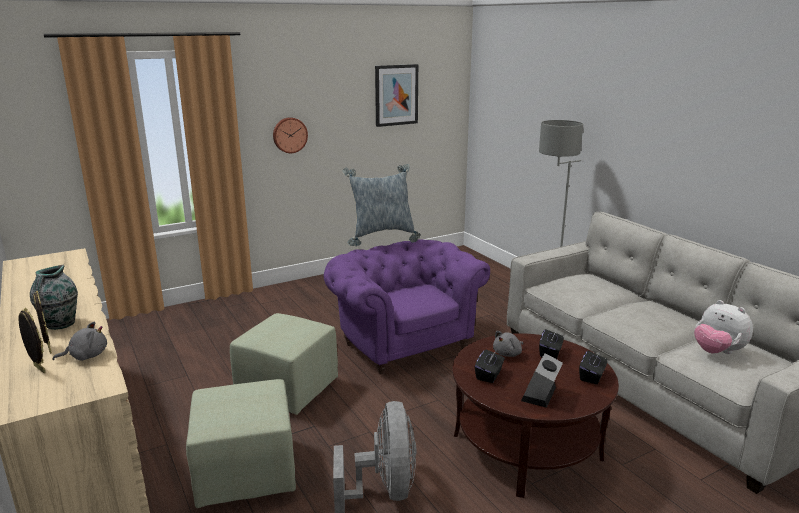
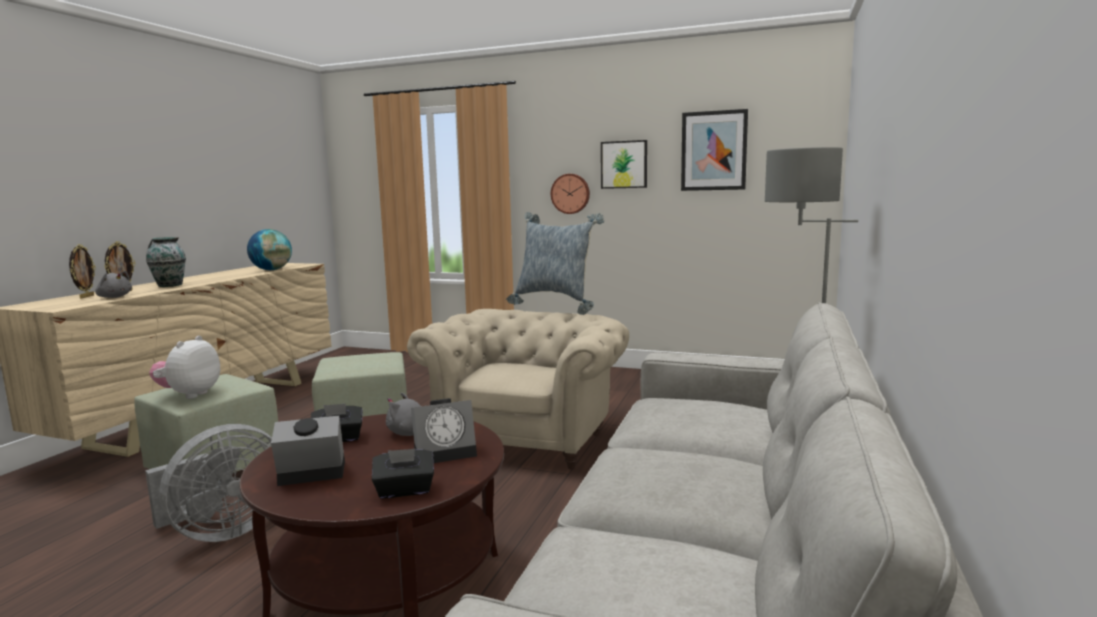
camera: 50 degrees right, 10 degrees down
purple armchair [324,239,490,374] -> beige armchair [407,309,629,470]
black tissue box [539,329,564,359] -> alarm clock [411,398,477,463]
plush toy [694,300,753,354] -> plush toy moved to [149,336,220,399]
none -> globe [247,229,292,270]
none -> picture [601,140,647,189]

